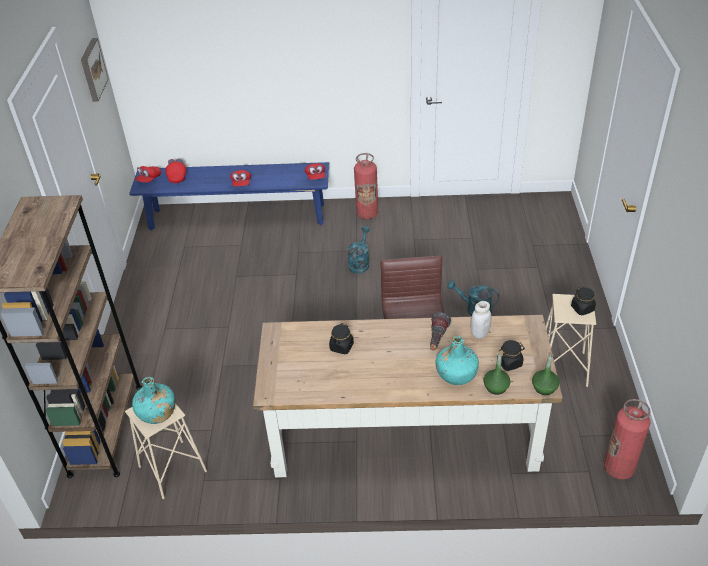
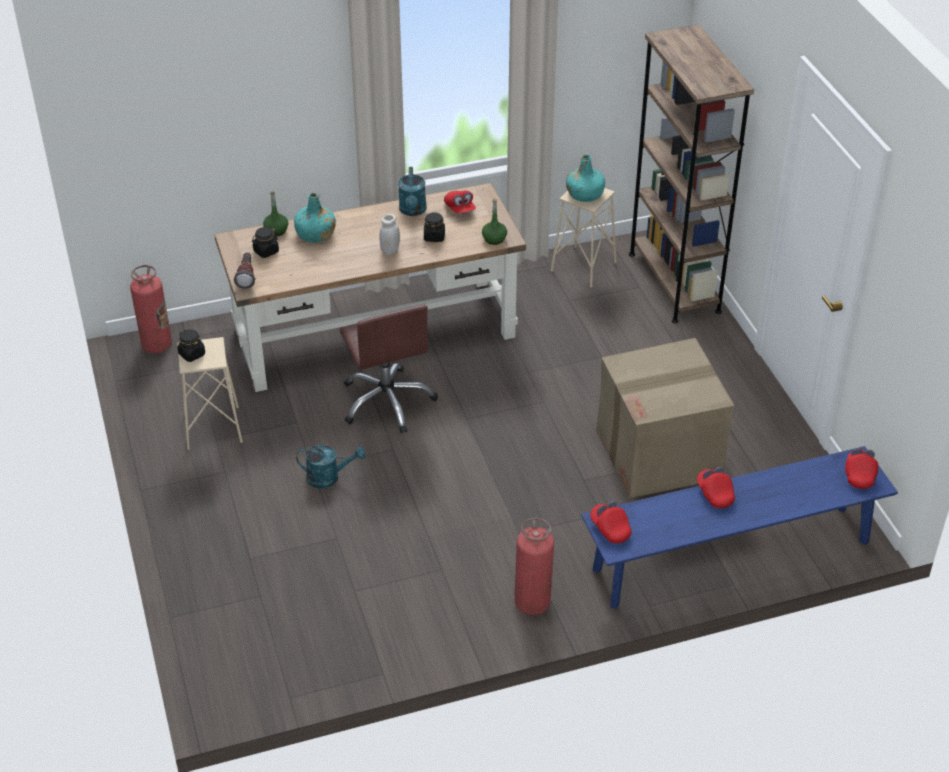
camera: 160 degrees right, 0 degrees up
picture [81,38,108,102] -> none
red cap [166,158,186,183] -> red cap moved to [444,191,476,213]
turquoise watering can [348,226,370,274] -> turquoise watering can moved to [398,167,427,216]
flashlight [430,312,451,350] -> flashlight moved to [234,252,255,289]
white jar [471,301,491,338] -> white jar moved to [379,214,400,255]
green bottle [532,352,559,395] -> green bottle moved to [482,198,507,245]
none -> cardboard box [596,338,735,498]

